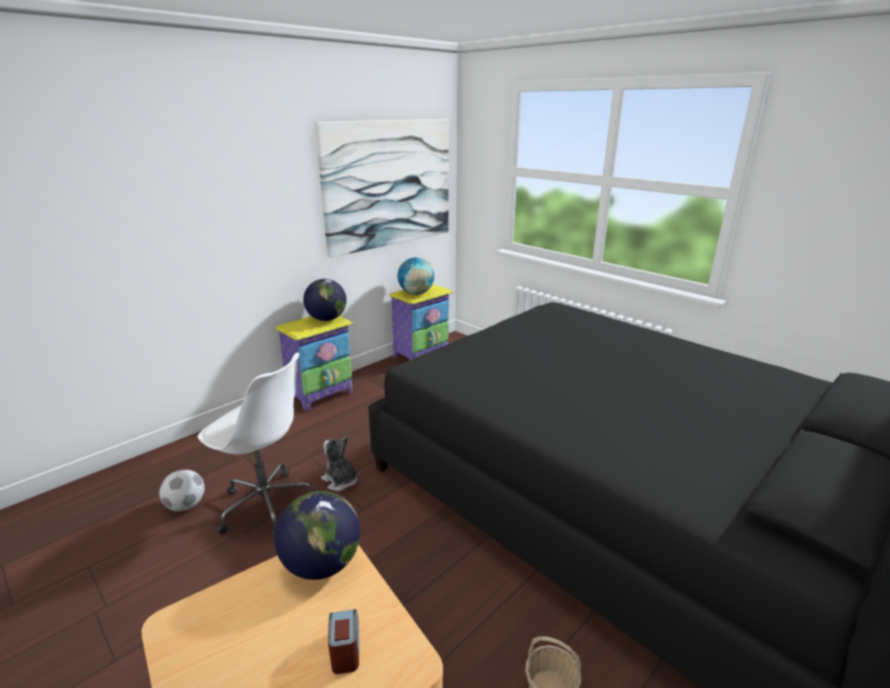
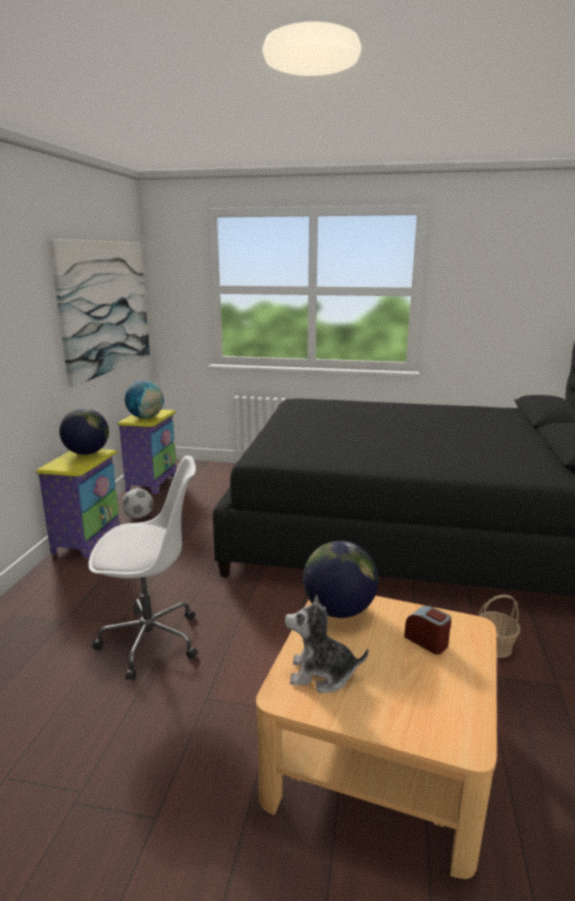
camera: 35 degrees left, 5 degrees down
football [159,469,205,511] -> football moved to [122,488,153,519]
plush toy [321,436,358,491] -> plush toy moved to [285,594,369,693]

